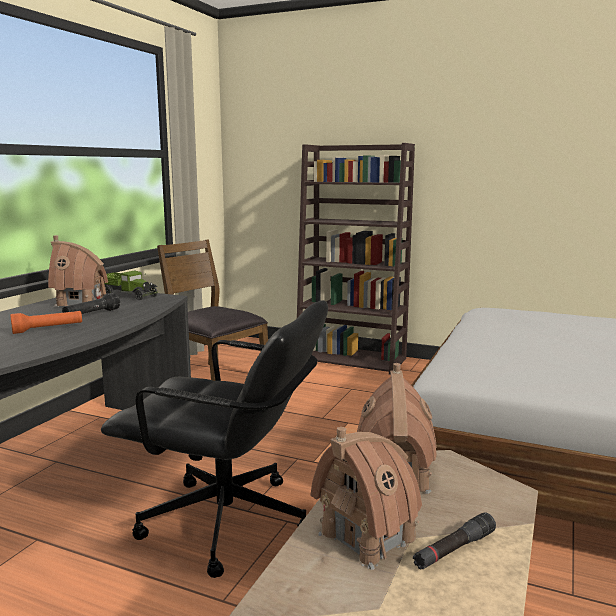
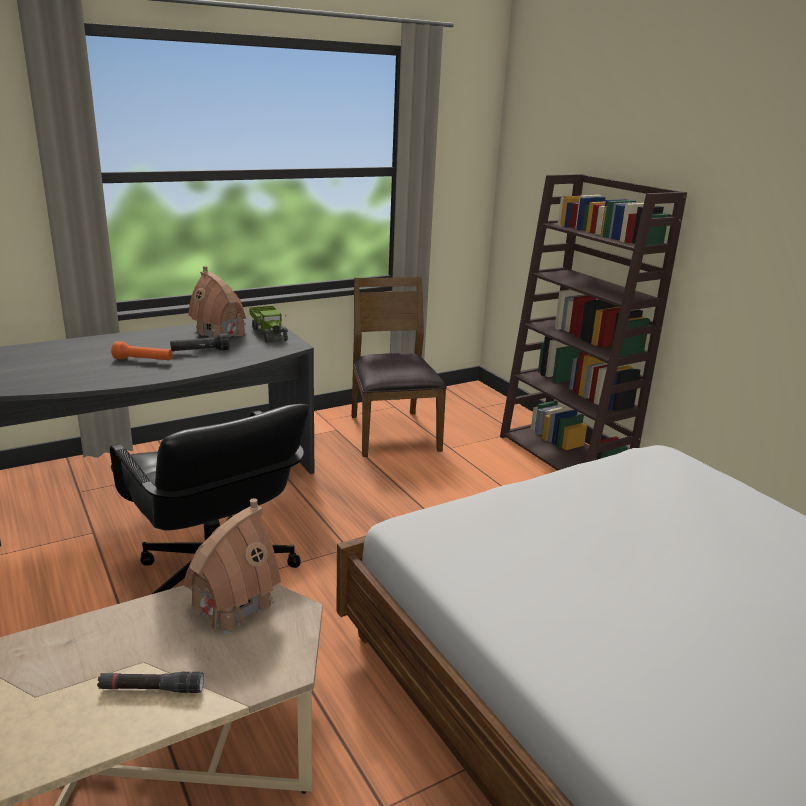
camera: 35 degrees right, 10 degrees up
toy house [310,427,422,570] -> none

